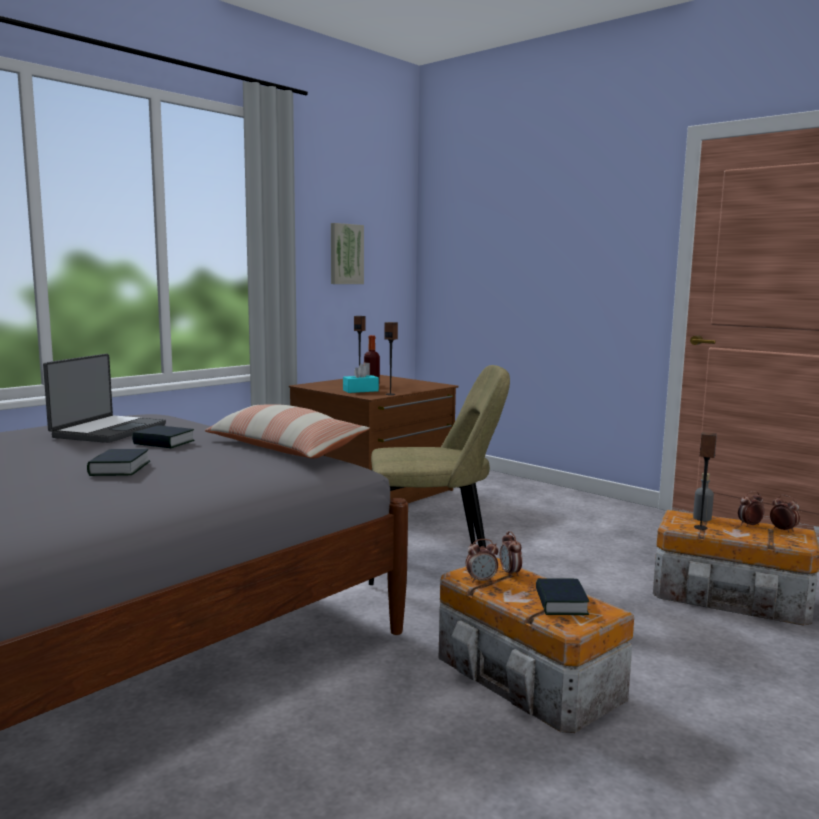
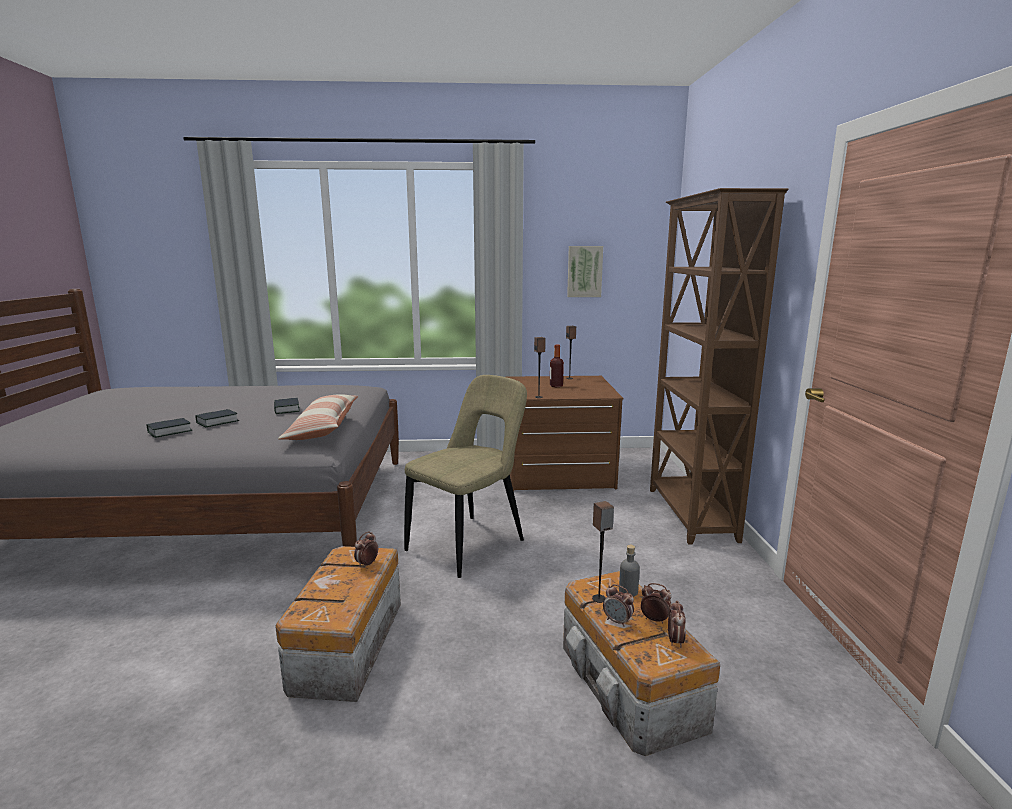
camera: 45 degrees right, 5 degrees up
laptop [43,354,166,443] -> none
turquoise tissue box [343,364,379,393] -> none
beige chair [369,365,510,585] -> beige chair turned 90 degrees counterclockwise [404,375,527,578]
alarm clock [466,539,499,583] -> alarm clock moved to [603,584,634,627]
book [536,578,589,615] -> book moved to [146,418,192,438]
none -> brown bookcase [650,188,788,545]

